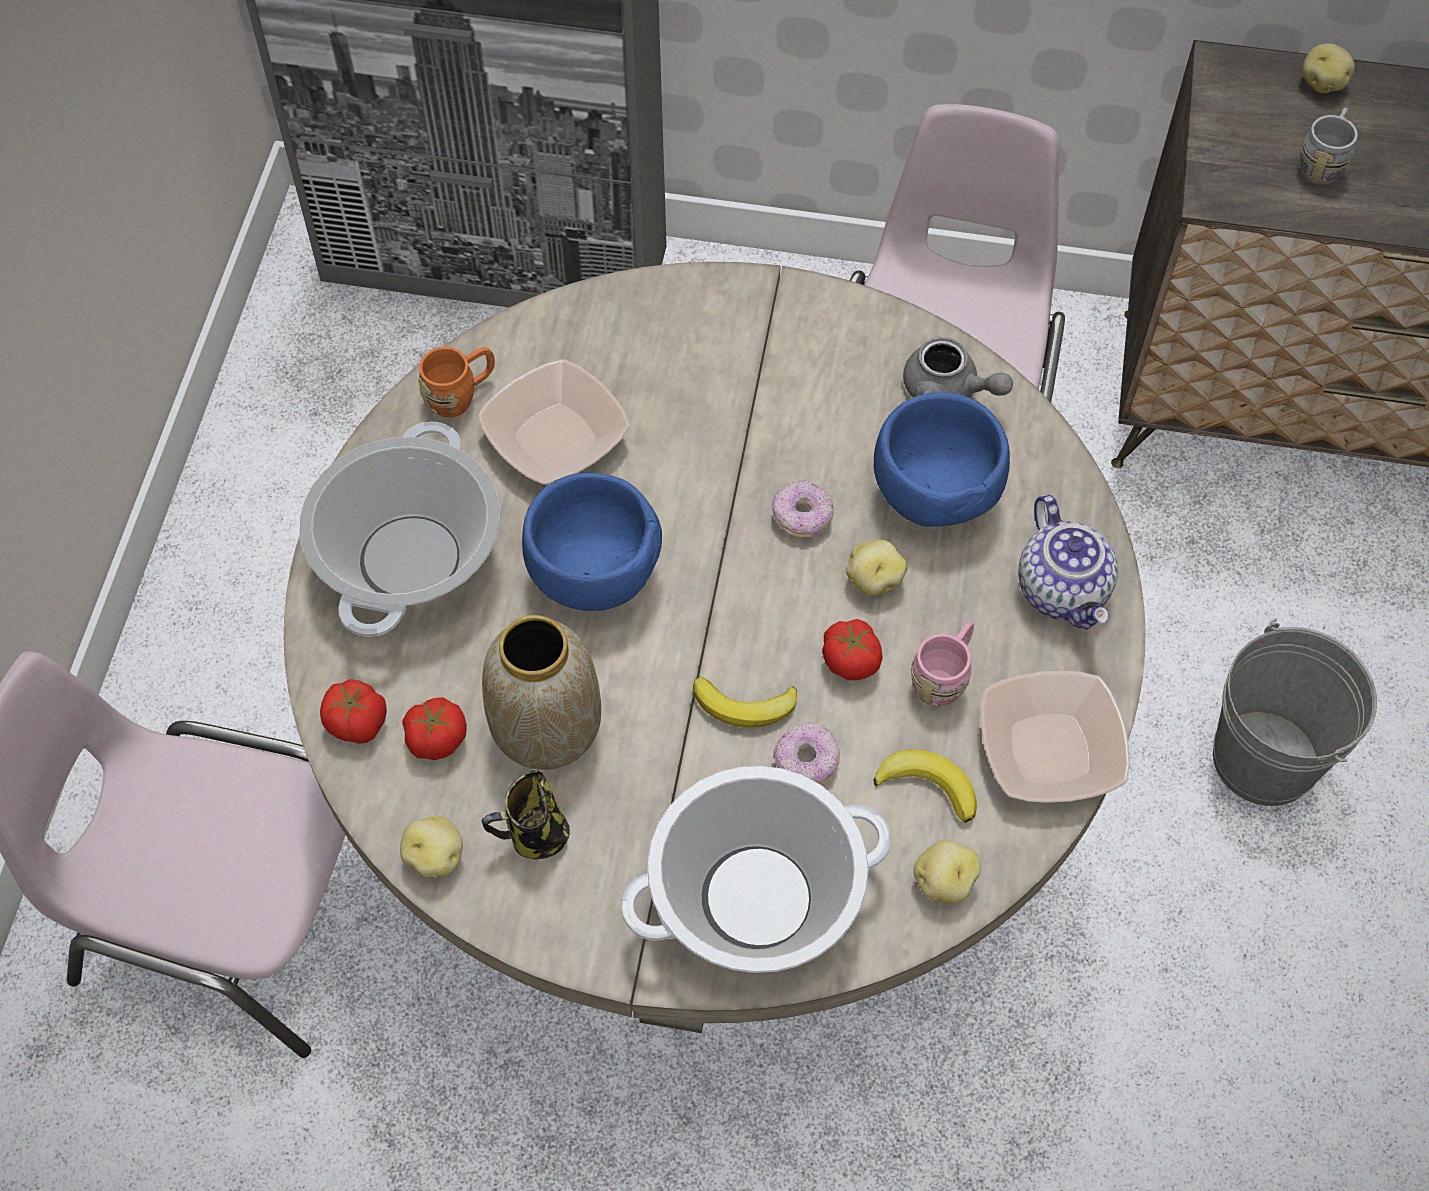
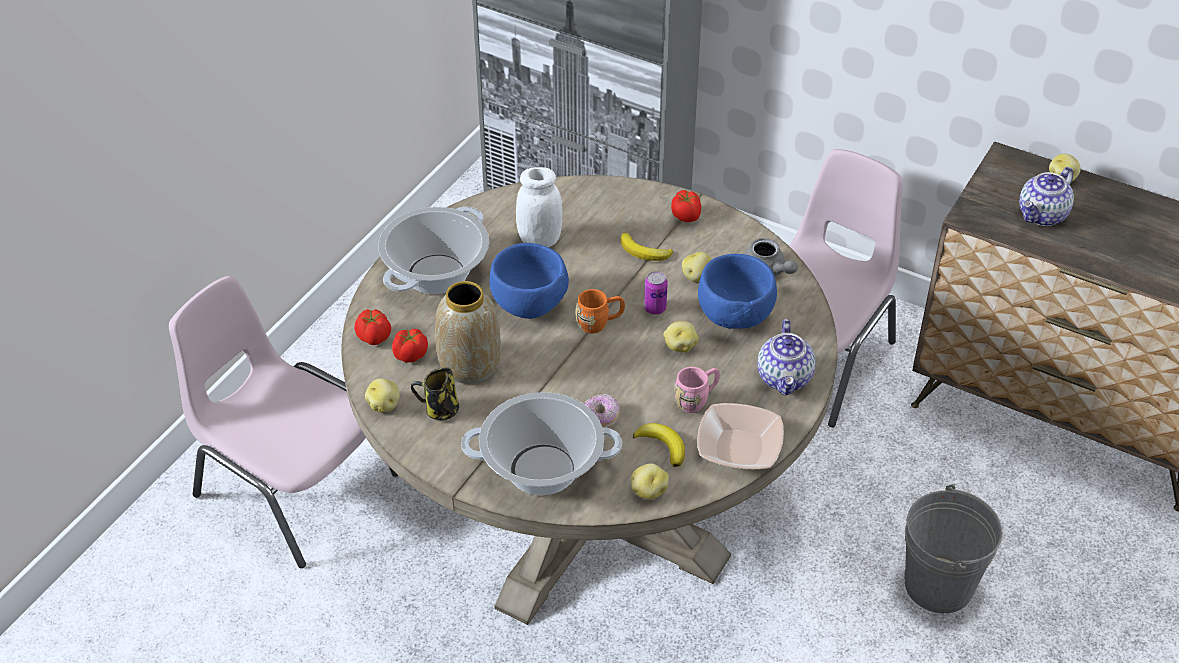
camera: 20 degrees right, 15 degrees down
orange mug [418,347,495,418] -> orange mug moved to [575,289,625,333]
bowl [478,359,630,485] -> white jar [516,167,563,247]
banana [693,676,797,728] -> banana moved to [621,233,673,261]
donut [772,480,834,538] -> can [644,271,668,315]
tomato [822,619,883,680] -> tomato moved to [671,190,701,222]
grey mug [1300,107,1358,184] -> teapot [1019,167,1074,226]
none -> potato [682,252,712,282]

